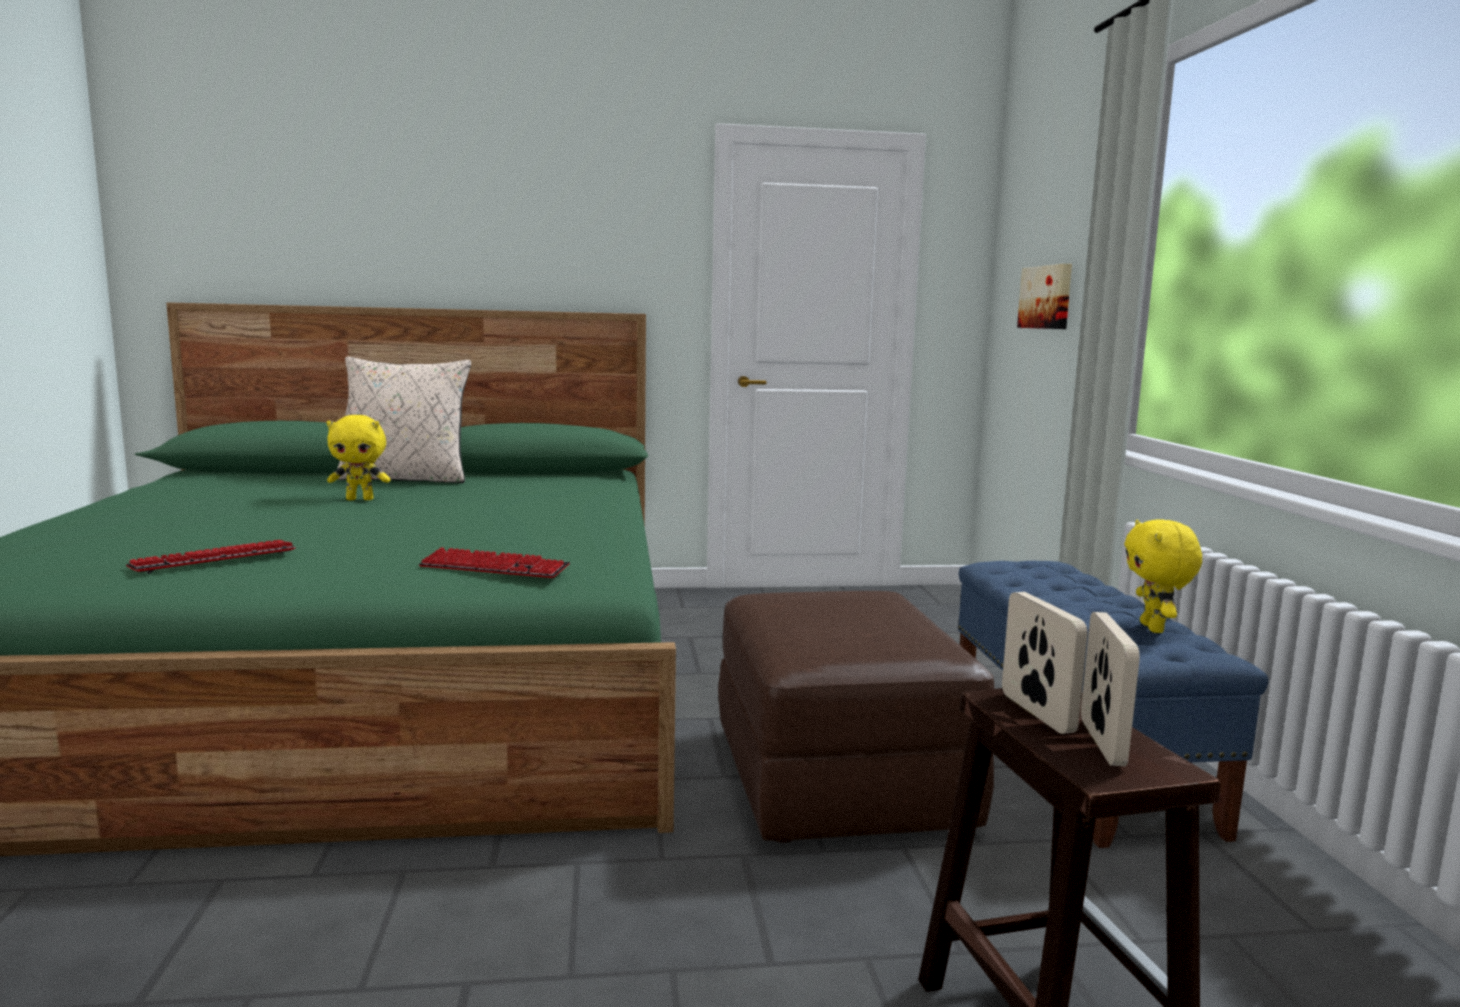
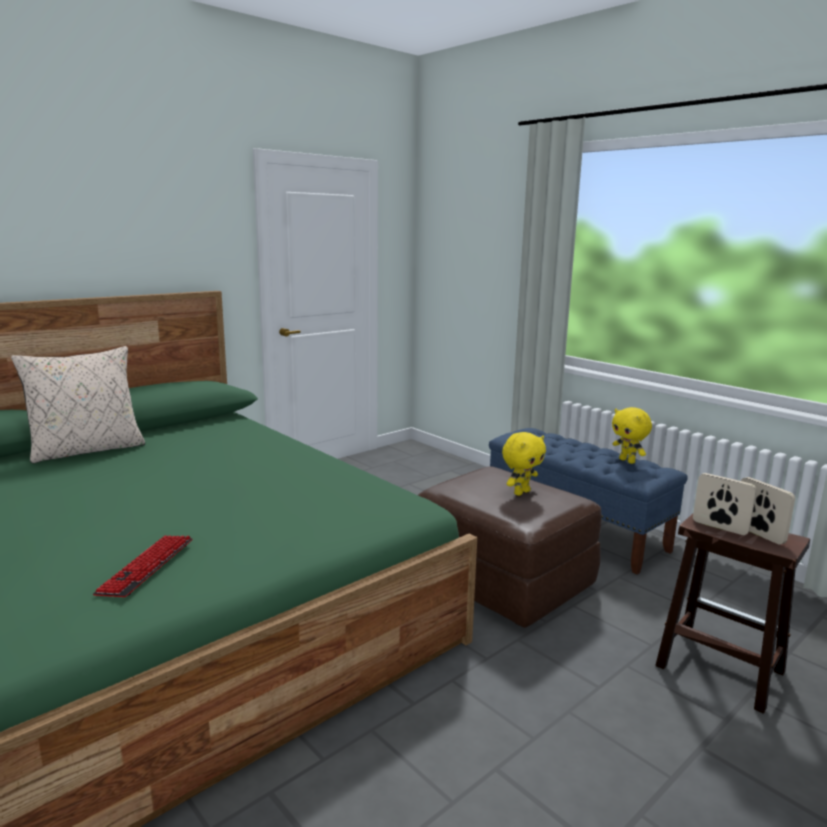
camera: 35 degrees left, 5 degrees up
yellow plush toy [327,415,391,500] -> yellow plush toy moved to [502,432,546,496]
keyboard [419,547,570,578] -> none
picture [1017,264,1072,329] -> none

